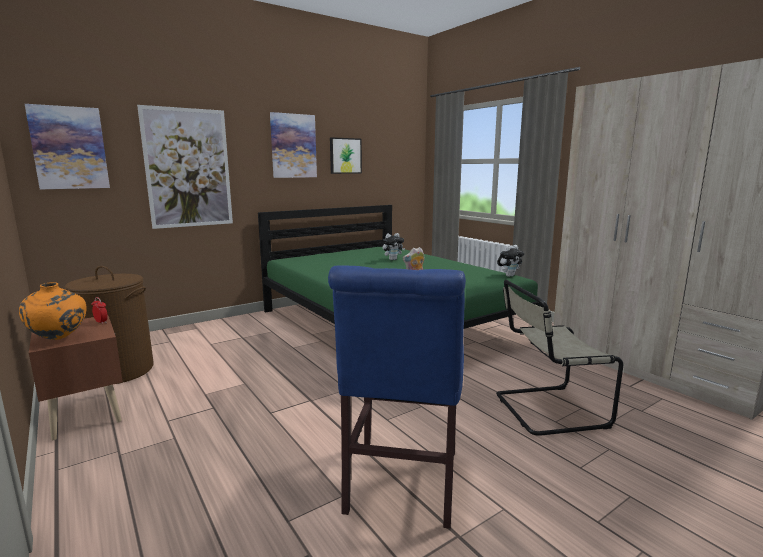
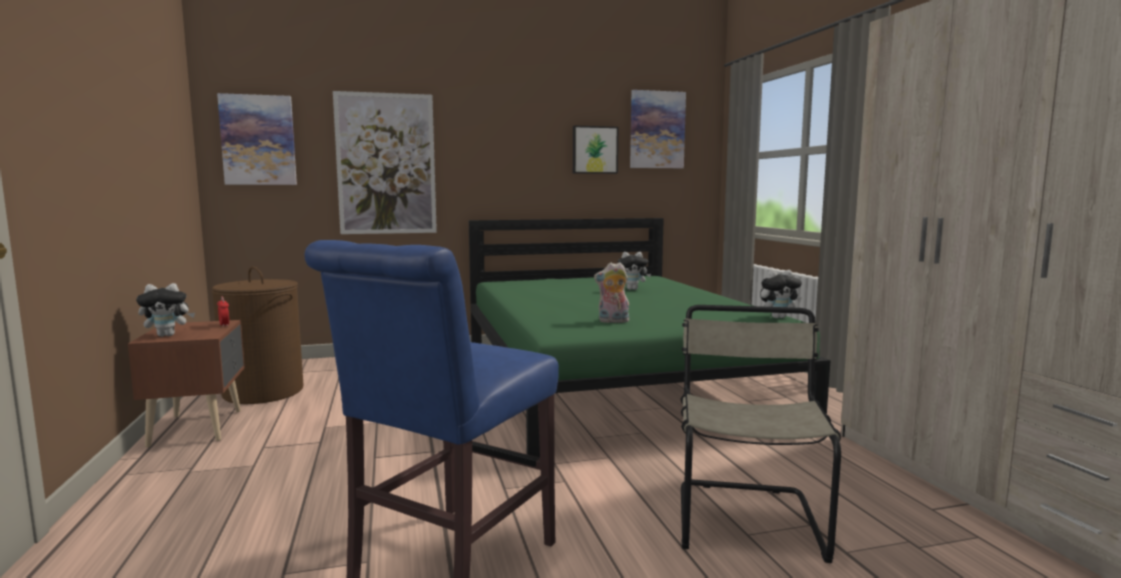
camera: 20 degrees right, 5 degrees down
orange vase [19,282,87,340] -> plush toy [136,283,195,337]
picture [270,112,317,178] -> picture moved to [630,90,686,168]
beige chair [496,280,623,436] -> beige chair turned 90 degrees clockwise [680,305,841,563]

